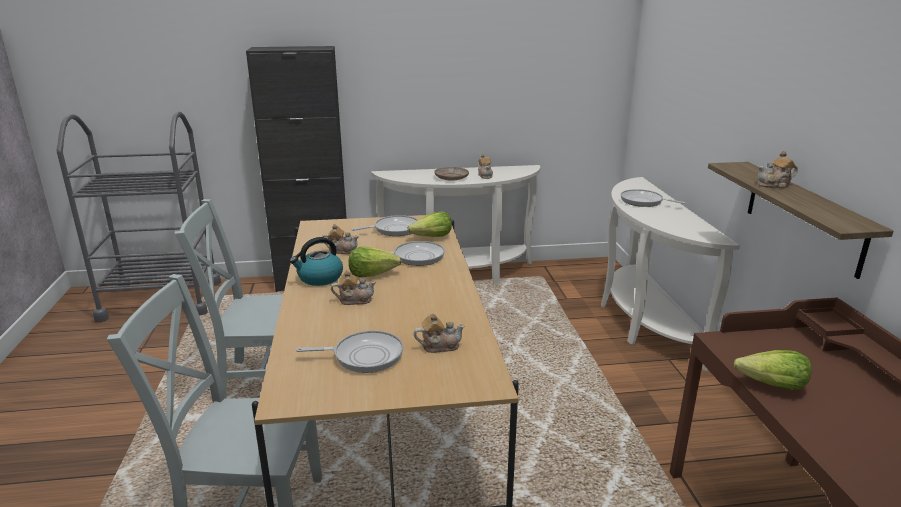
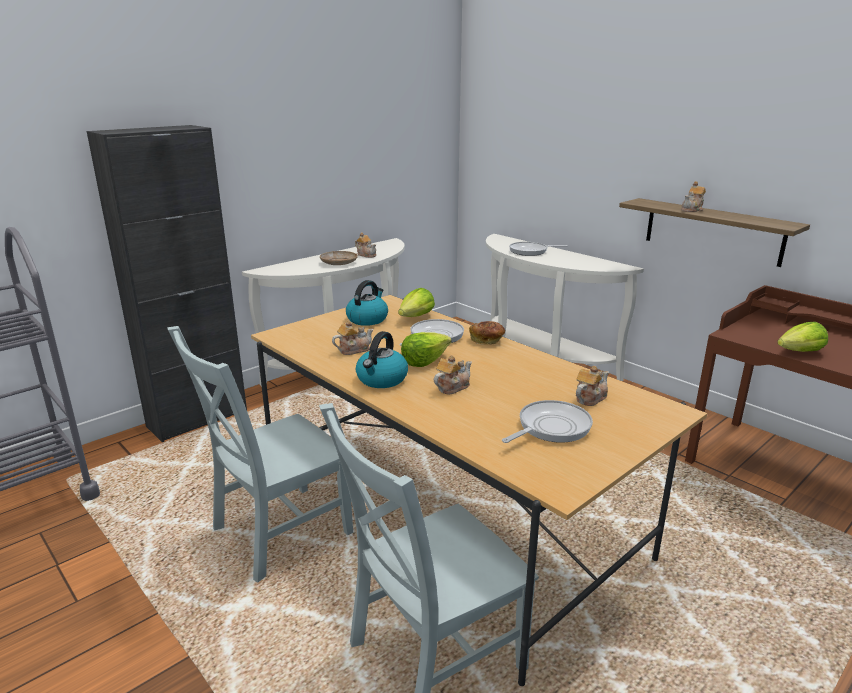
camera: 35 degrees left, 0 degrees up
frying pan [351,215,418,236] -> kettle [346,280,388,326]
none -> bread [469,321,505,345]

